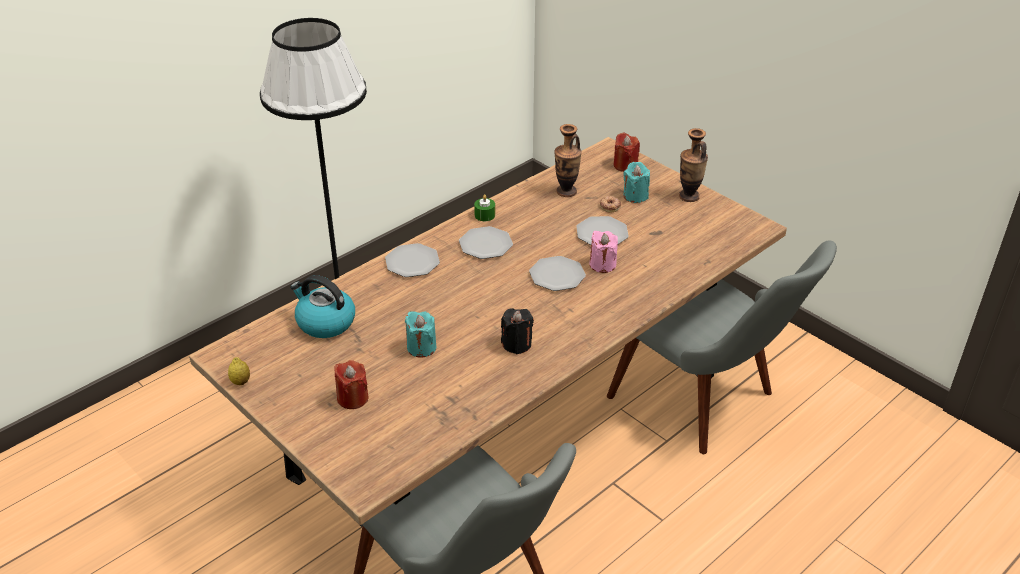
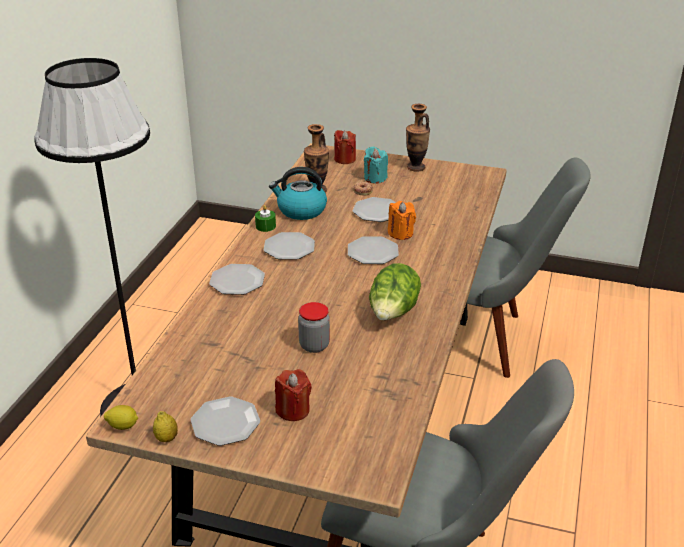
camera: 30 degrees left, 5 degrees down
kettle [290,275,355,338] -> kettle moved to [269,167,327,220]
turquoise candle [405,311,436,358] -> jar [298,302,330,353]
black candle [501,308,534,354] -> lettuce [369,263,421,320]
pink candle [589,231,618,273] -> orange candle [388,201,416,240]
none -> lemon [104,405,138,430]
none -> plate [191,397,260,446]

